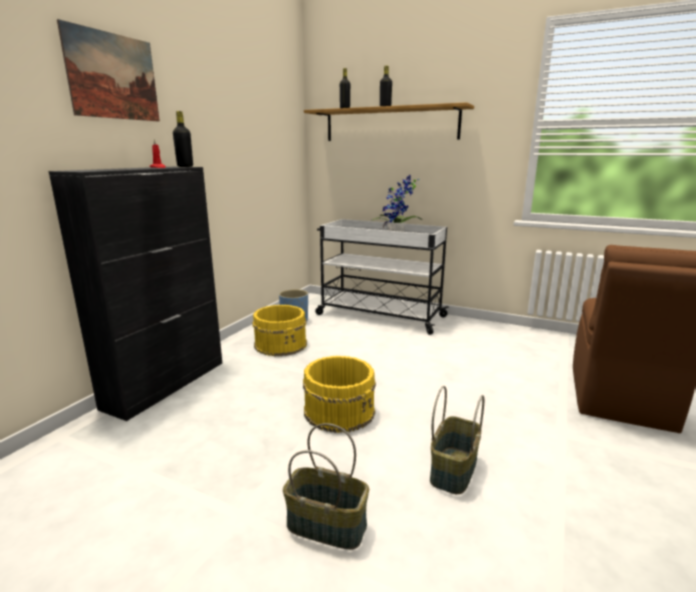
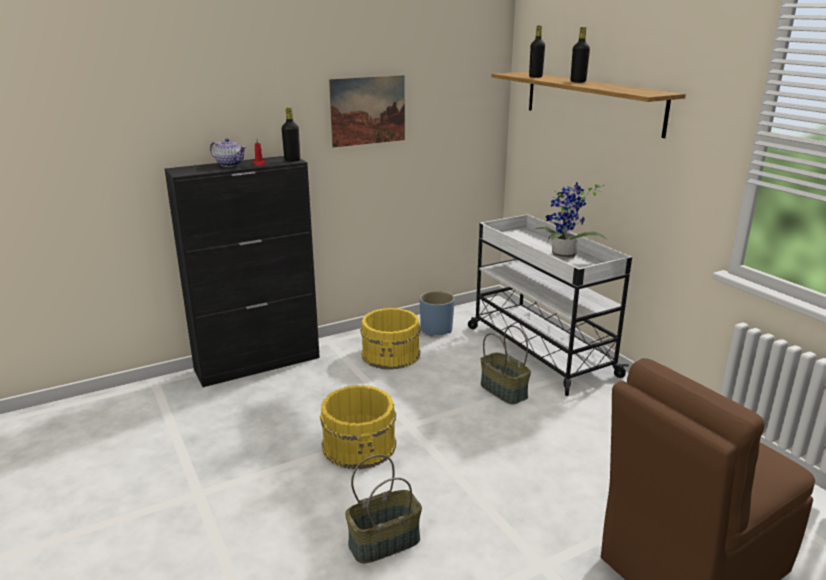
camera: 35 degrees right, 5 degrees up
picture [57,19,160,121] -> picture moved to [329,75,405,147]
basket [283,423,369,550] -> basket moved to [481,325,531,405]
none -> teapot [210,138,246,167]

